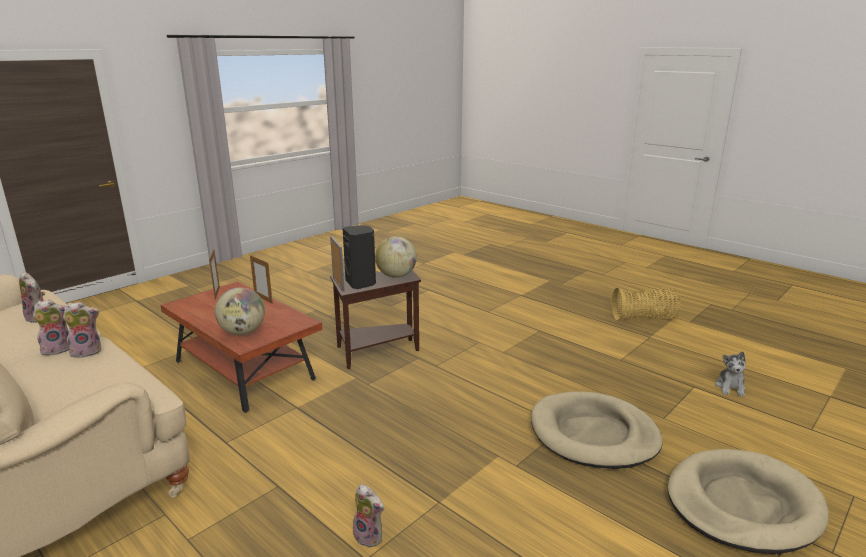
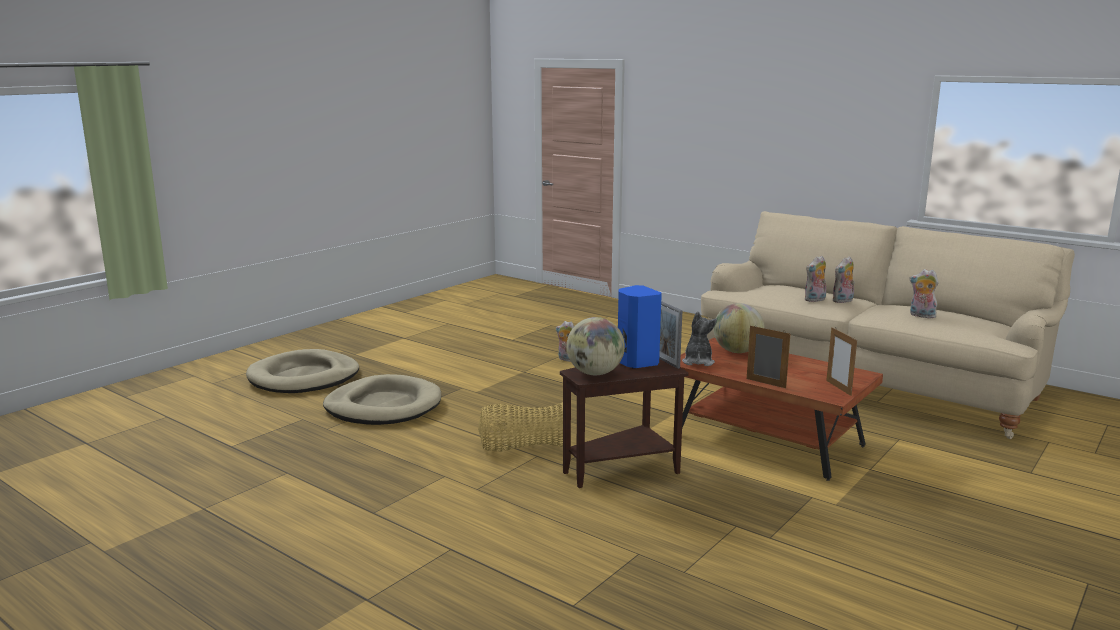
camera: 175 degrees right, 5 degrees down
black speaker [343,225,376,289] -> blue speaker [618,285,662,369]
basket [612,288,680,320] -> basket moved to [478,402,563,452]
plush toy [715,351,746,397] -> plush toy moved to [682,311,717,366]

